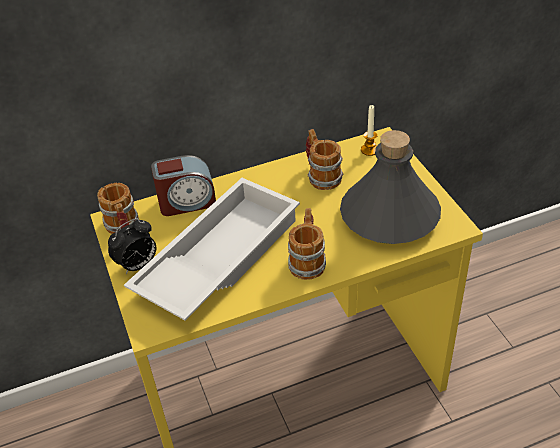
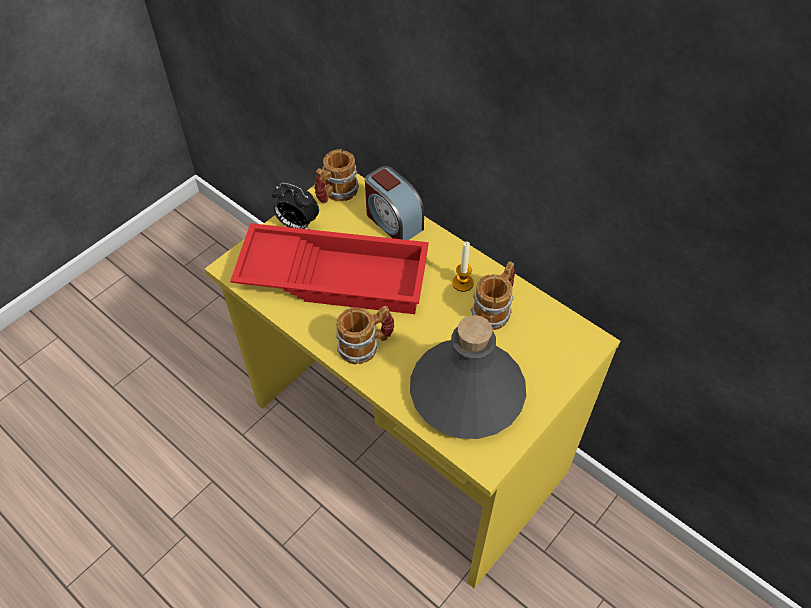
camera: 60 degrees right, 10 degrees up
white tray [124,178,300,321] -> red tray [230,223,429,314]
candle [361,105,377,156] -> candle moved to [452,242,474,292]

